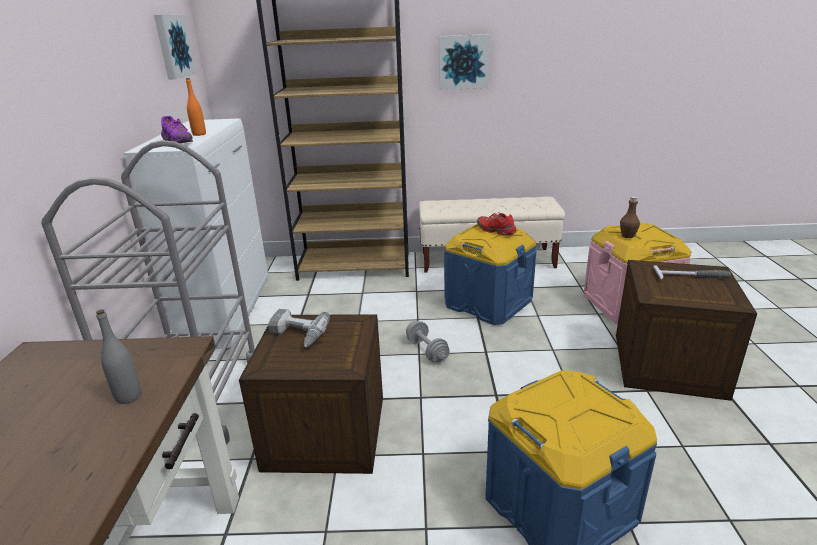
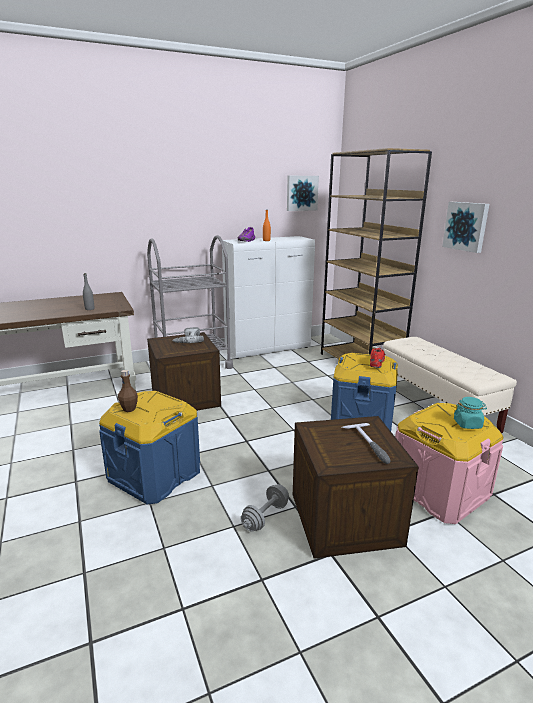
camera: 65 degrees right, 5 degrees down
grey dumbbell [406,321,450,363] -> grey dumbbell moved to [241,484,289,532]
brown bottle [620,196,640,238] -> brown bottle moved to [118,370,138,412]
none -> turquoise jar [454,397,487,429]

